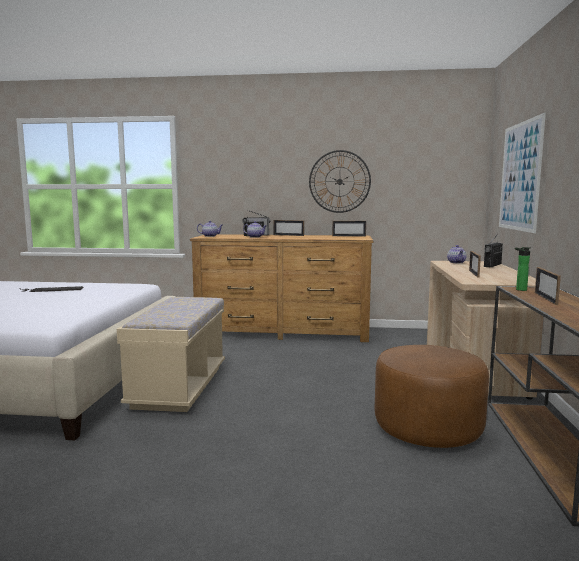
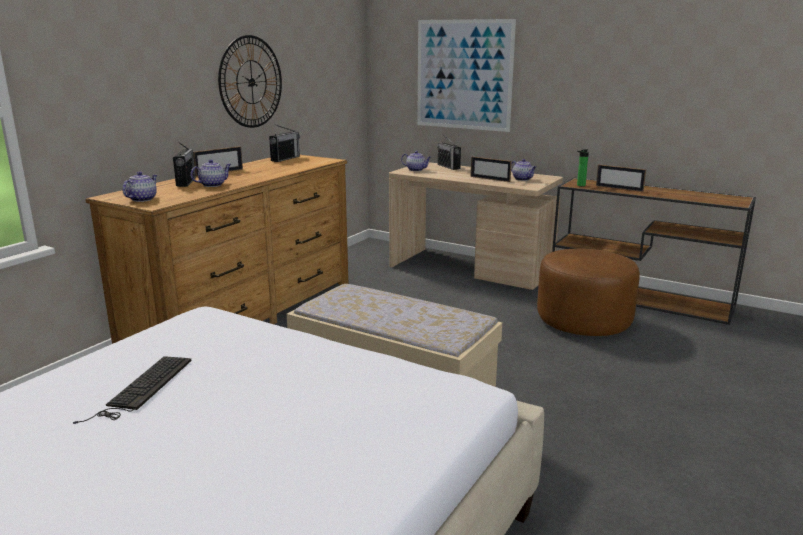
camera: 65 degrees left, 10 degrees up
picture frame [332,221,366,236] -> radio [269,125,300,162]
none -> teapot [511,159,536,181]

